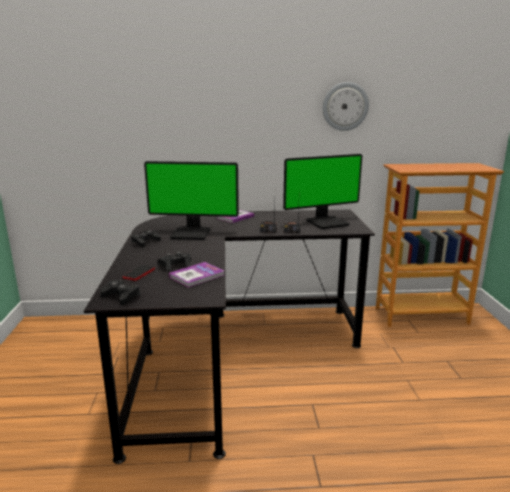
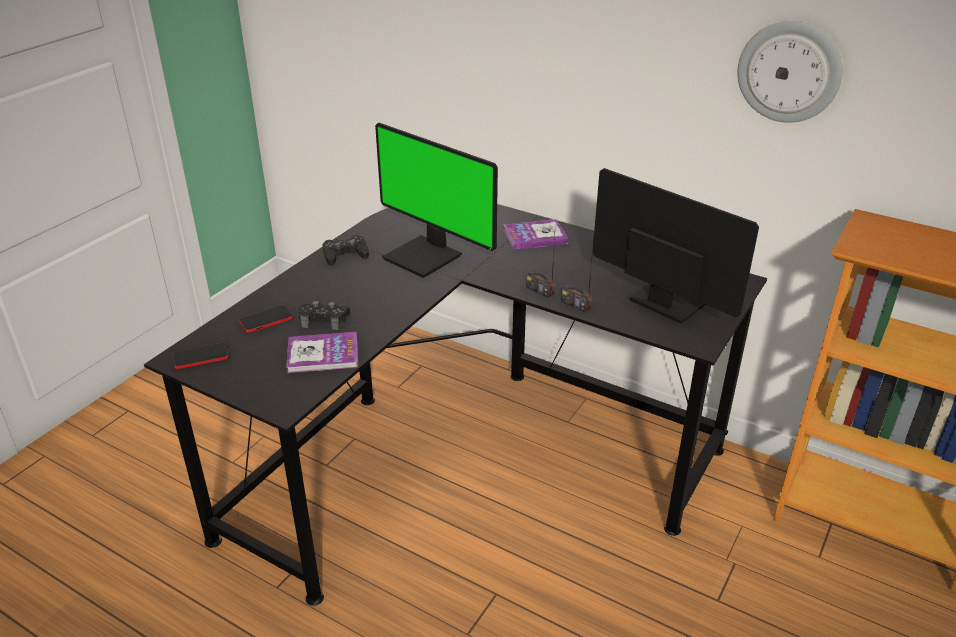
camera: 35 degrees right, 15 degrees up
black game controller [100,280,140,305] -> phone [173,343,229,369]
monitor [283,154,362,229] -> monitor turned 150 degrees counterclockwise [593,168,759,324]

